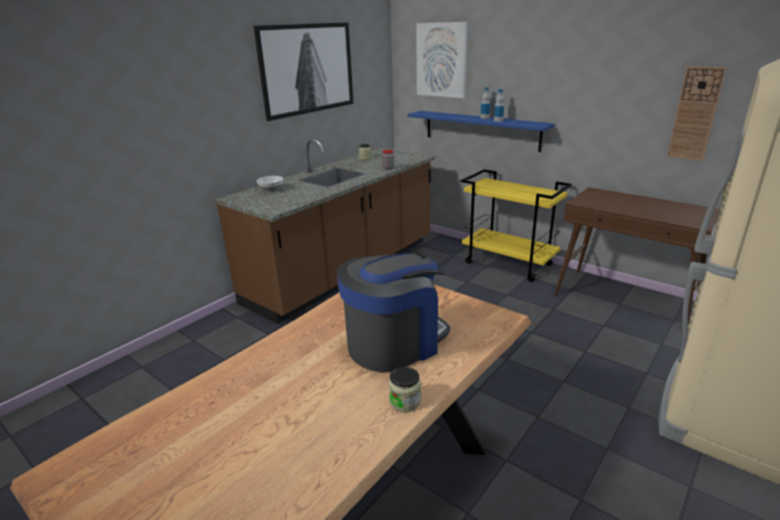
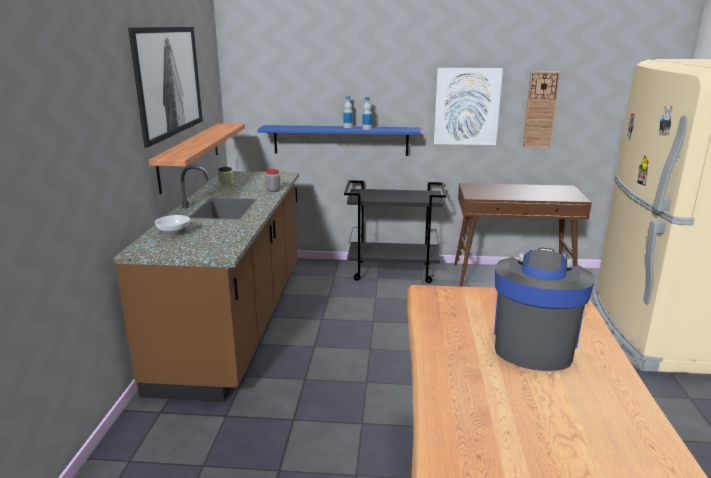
camera: 35 degrees left, 5 degrees down
jar [389,367,421,412] -> none
picture [416,22,468,98] -> picture moved to [434,68,503,145]
yellow cart [461,169,572,282] -> black cart [344,180,447,283]
none -> shelf [149,123,245,194]

